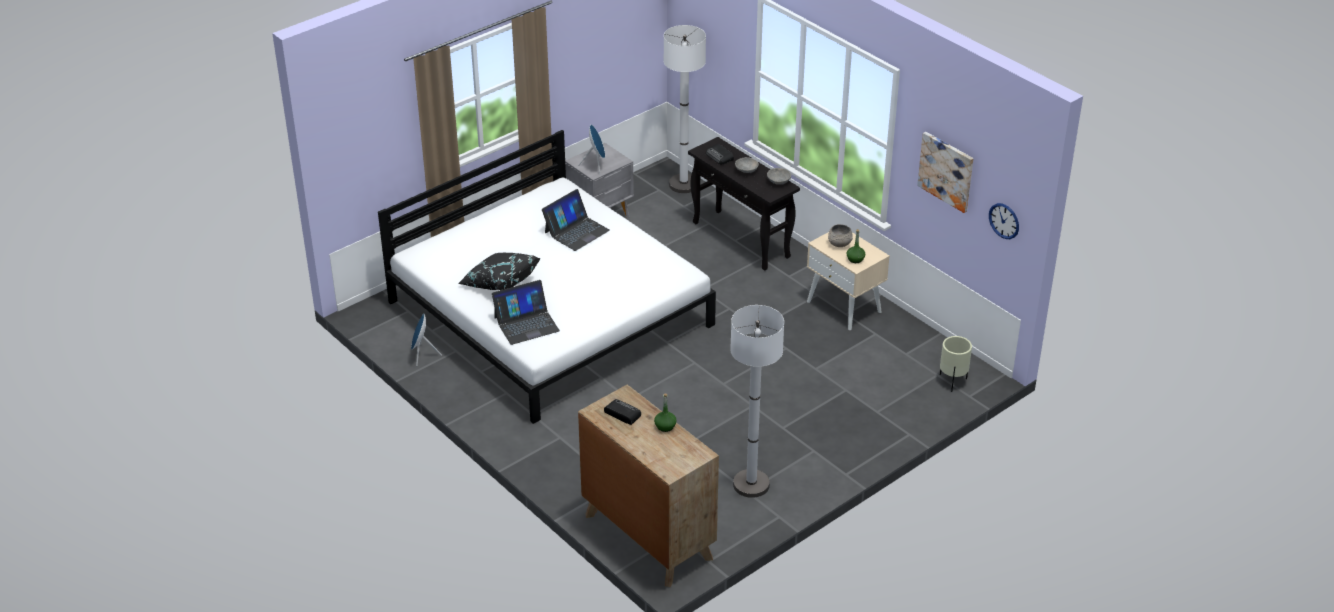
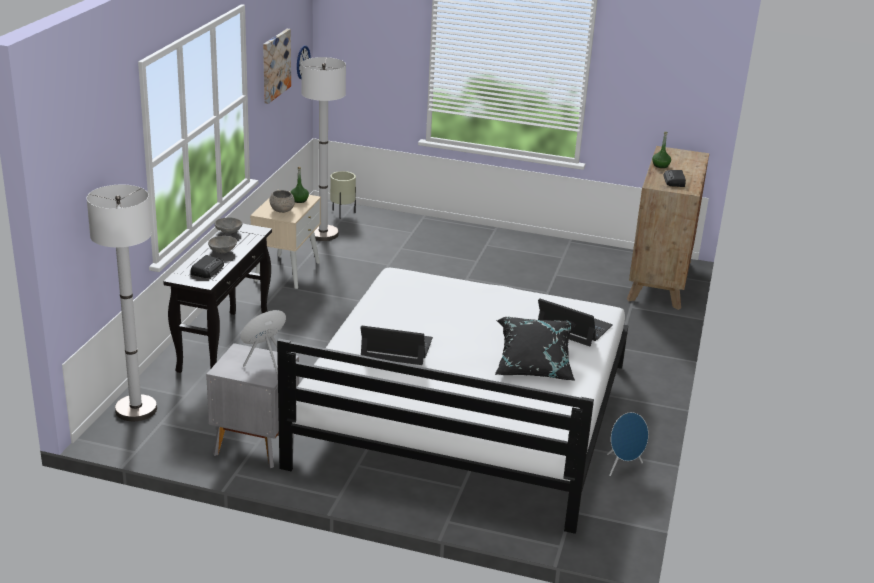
camera: 125 degrees left, 10 degrees down
white floor lamp [730,305,784,498] -> white floor lamp moved to [301,57,346,241]

